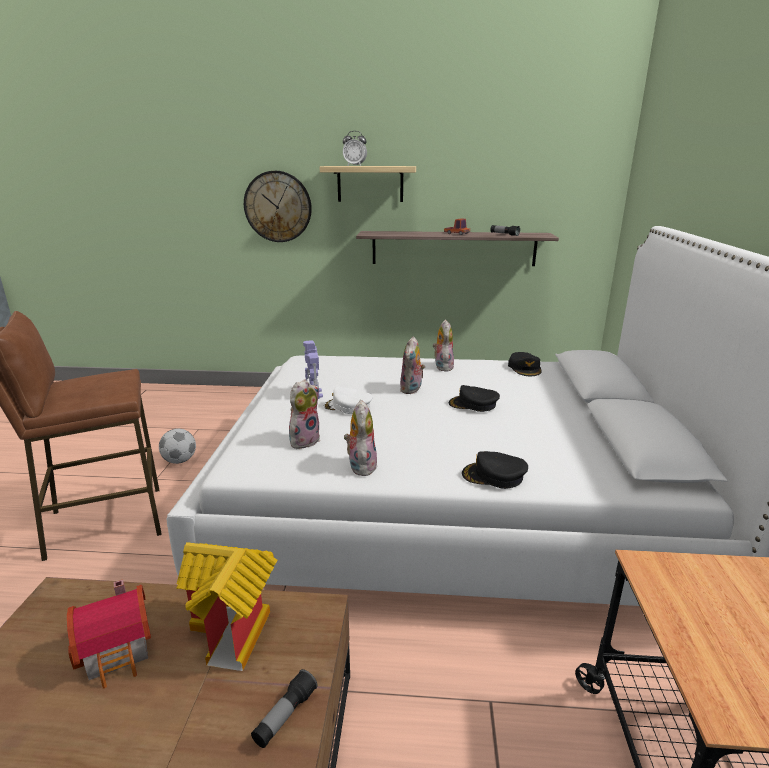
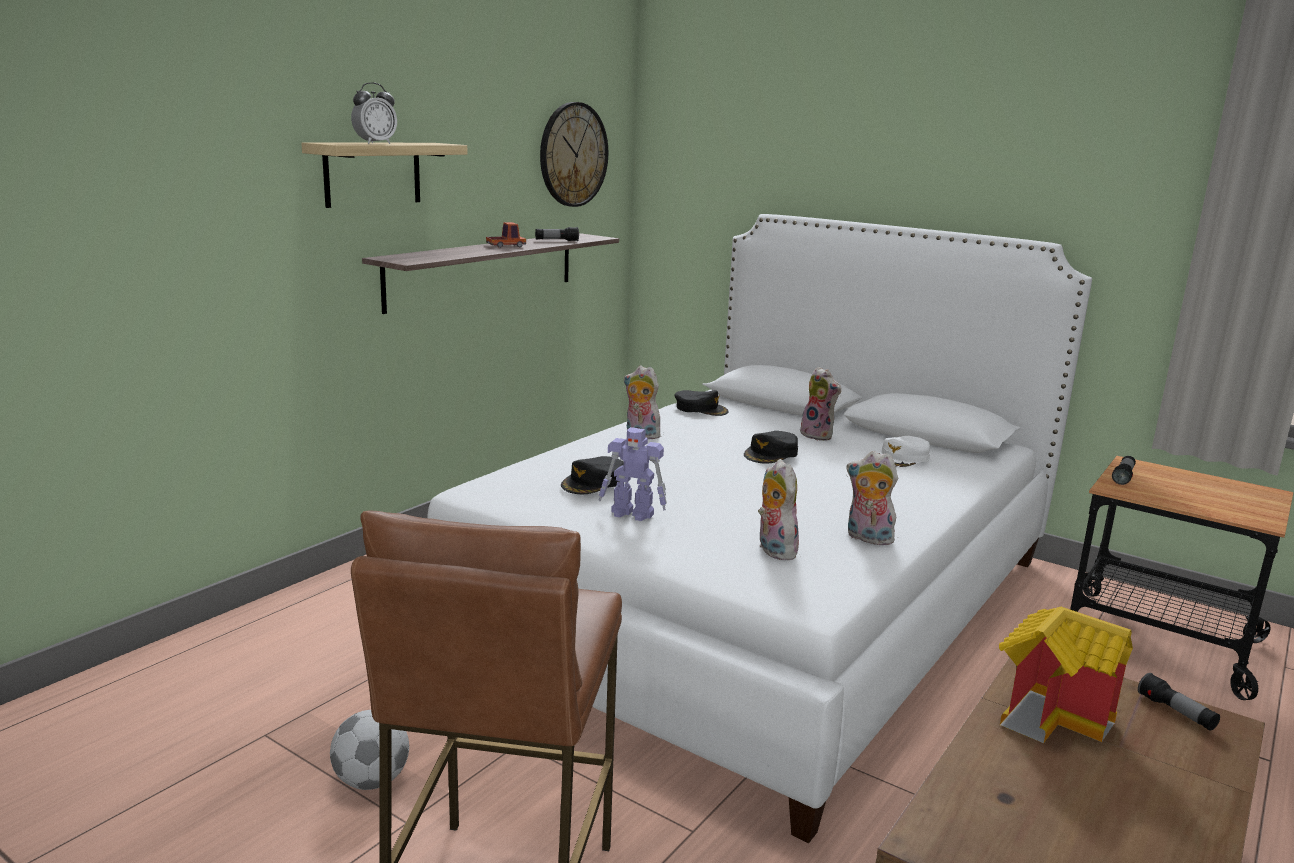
camera: 60 degrees left, 5 degrees down
toy house [67,579,151,688] -> none
wall clock [244,171,312,242] -> wall clock moved to [540,102,608,207]
white cap [323,387,373,414] -> white cap moved to [878,436,930,468]
plush toy [400,336,425,394] -> plush toy moved to [800,367,841,441]
black cap [462,451,528,489] -> black cap moved to [561,456,624,494]
none -> flashlight [1112,456,1136,485]

